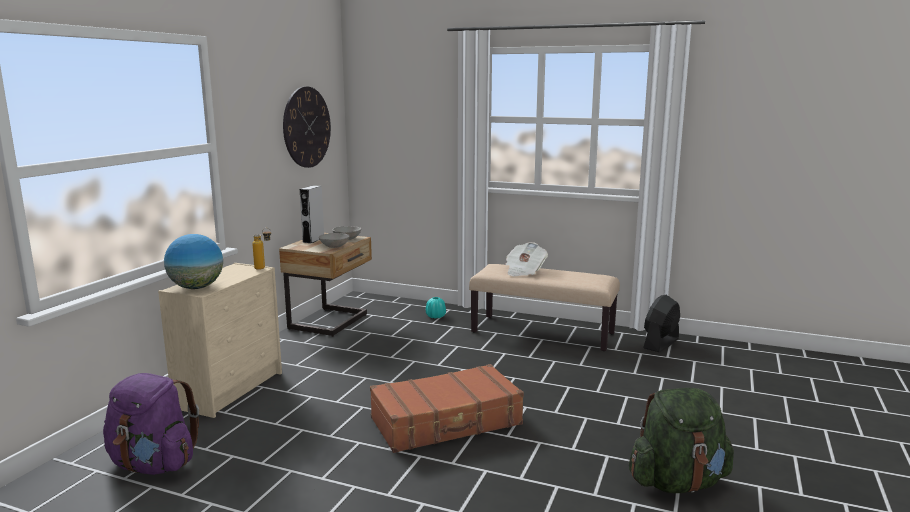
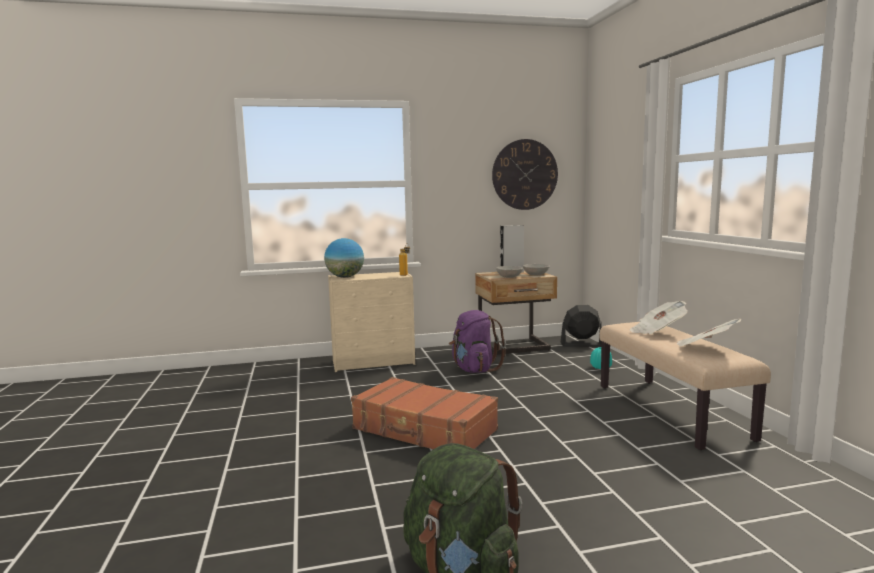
camera: 55 degrees right, 5 degrees down
purple backpack [103,373,199,475] -> purple backpack moved to [449,310,506,373]
black fan [643,295,680,352] -> black fan moved to [561,305,602,347]
none -> newspaper [677,319,741,347]

